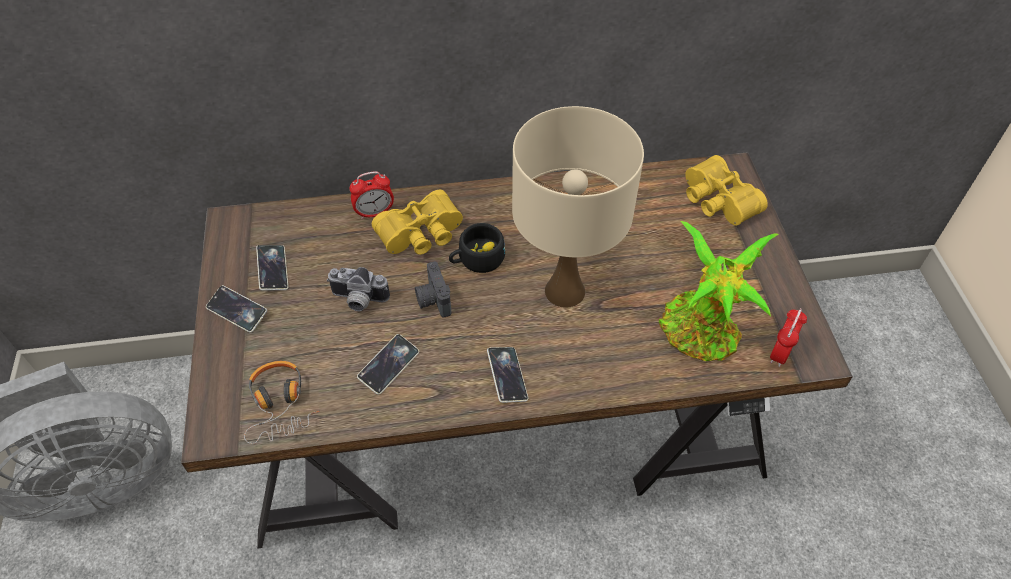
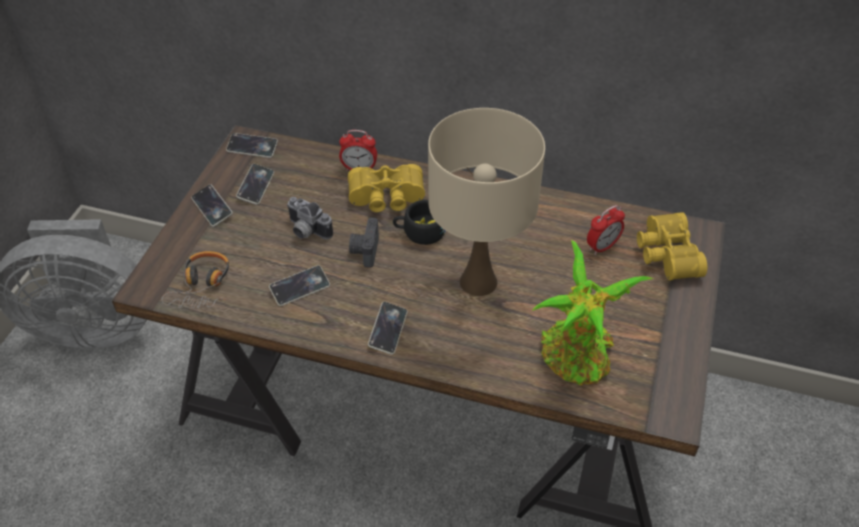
camera: 25 degrees right, 5 degrees down
alarm clock [770,308,807,367] -> alarm clock moved to [587,205,625,255]
none -> phone [226,133,278,158]

